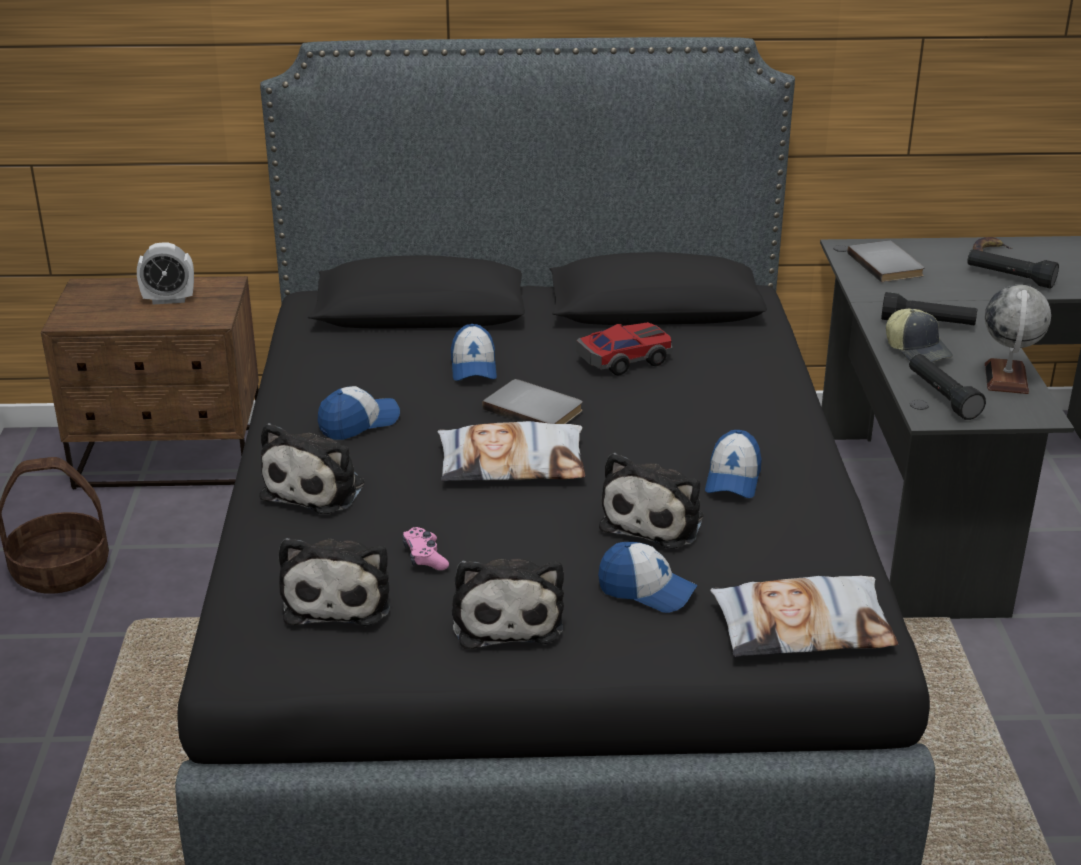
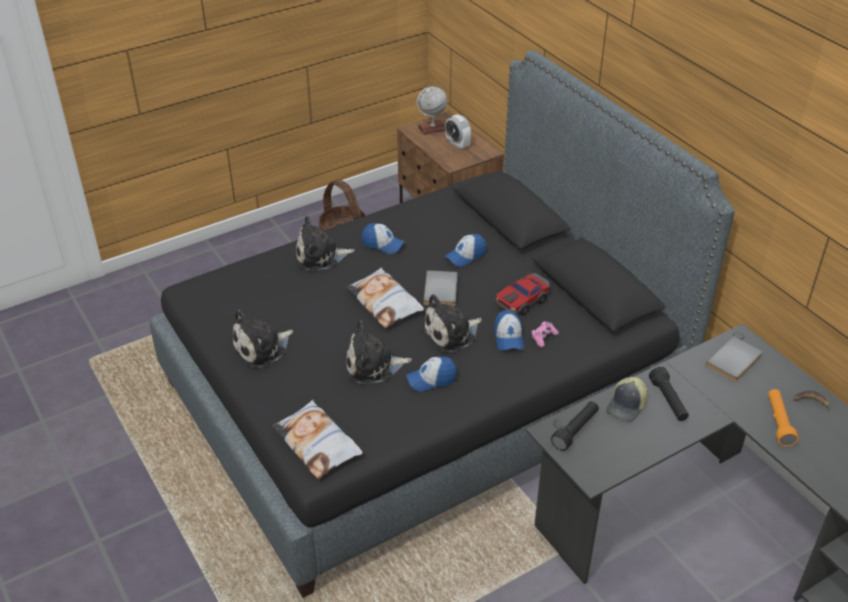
camera: 60 degrees right, 10 degrees up
plush toy [279,538,390,626] -> plush toy moved to [421,294,482,353]
pink game controller [402,527,449,570] -> pink game controller moved to [531,321,559,347]
toy car [576,322,672,375] -> toy car turned 105 degrees clockwise [495,273,549,315]
cap [598,542,698,613] -> cap moved to [494,310,524,351]
black flashlight [967,249,1059,289] -> orange flashlight [768,389,799,446]
globe [985,285,1051,394] -> globe moved to [417,86,447,135]

